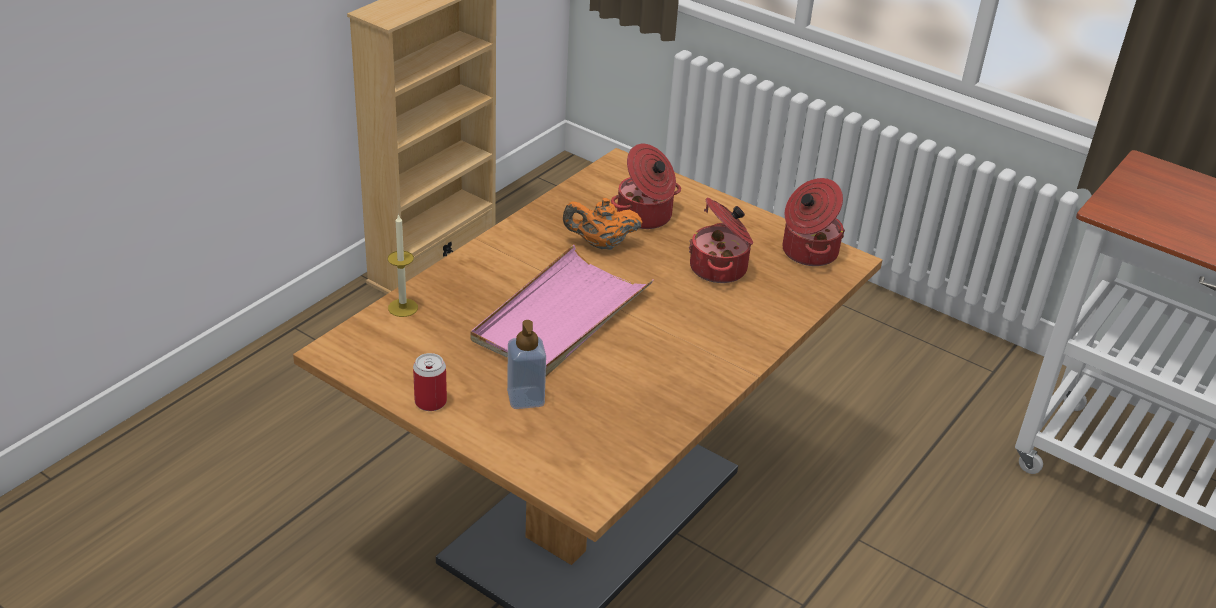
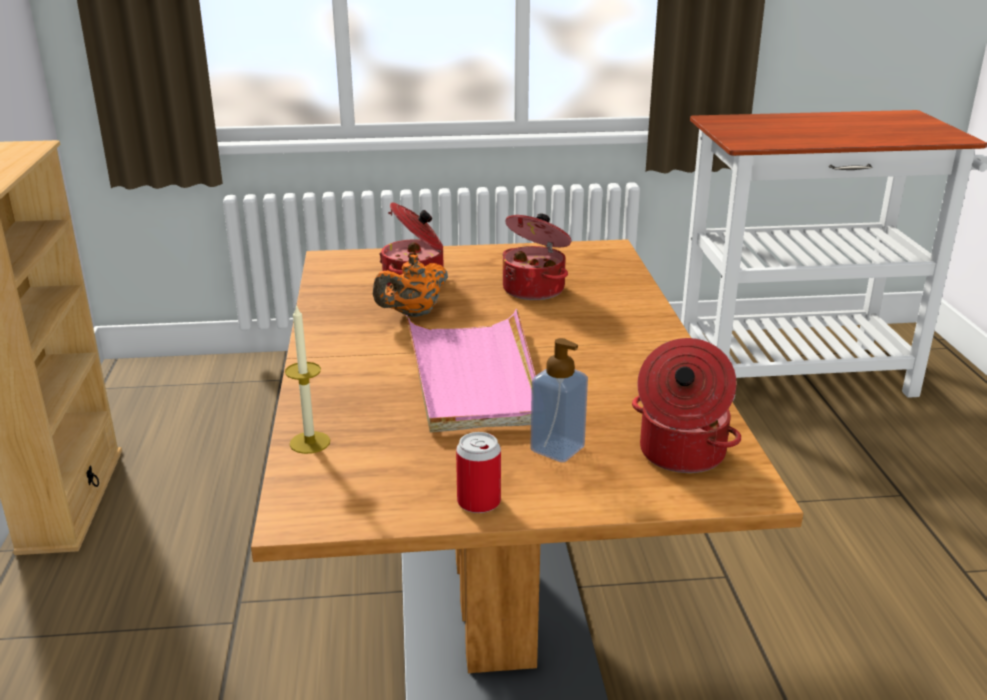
camera: 40 degrees left, 10 degrees down
cooking pot [782,178,845,266] -> cooking pot moved to [632,338,741,473]

